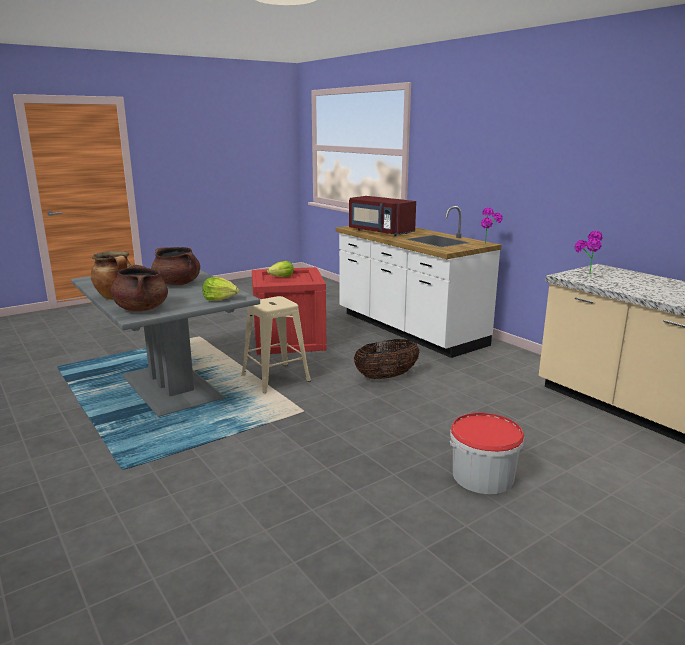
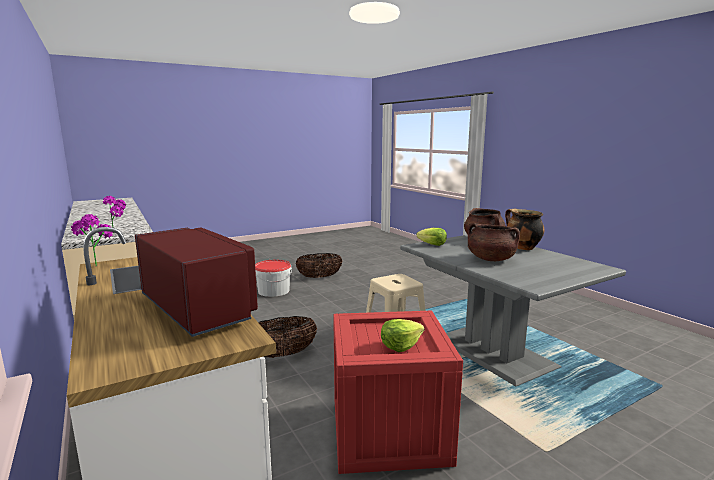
camera: 175 degrees left, 5 degrees down
none -> basket [296,253,343,278]

